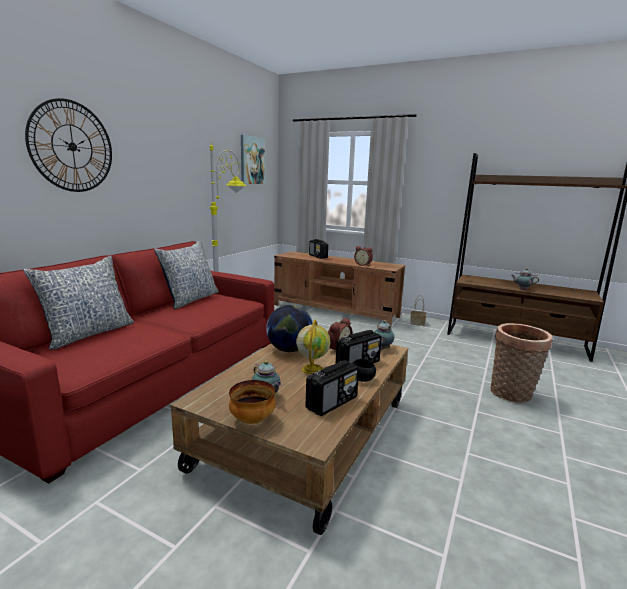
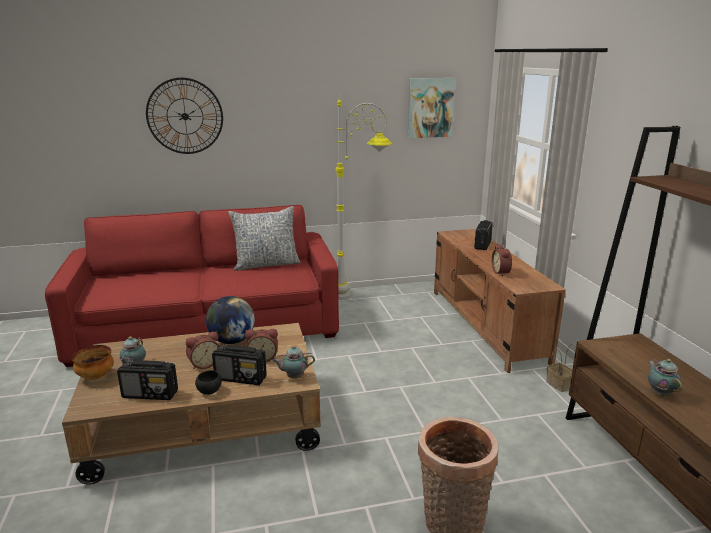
camera: 50 degrees right, 5 degrees up
pillow [23,256,134,350] -> none
globe [296,319,330,375] -> alarm clock [186,331,219,370]

